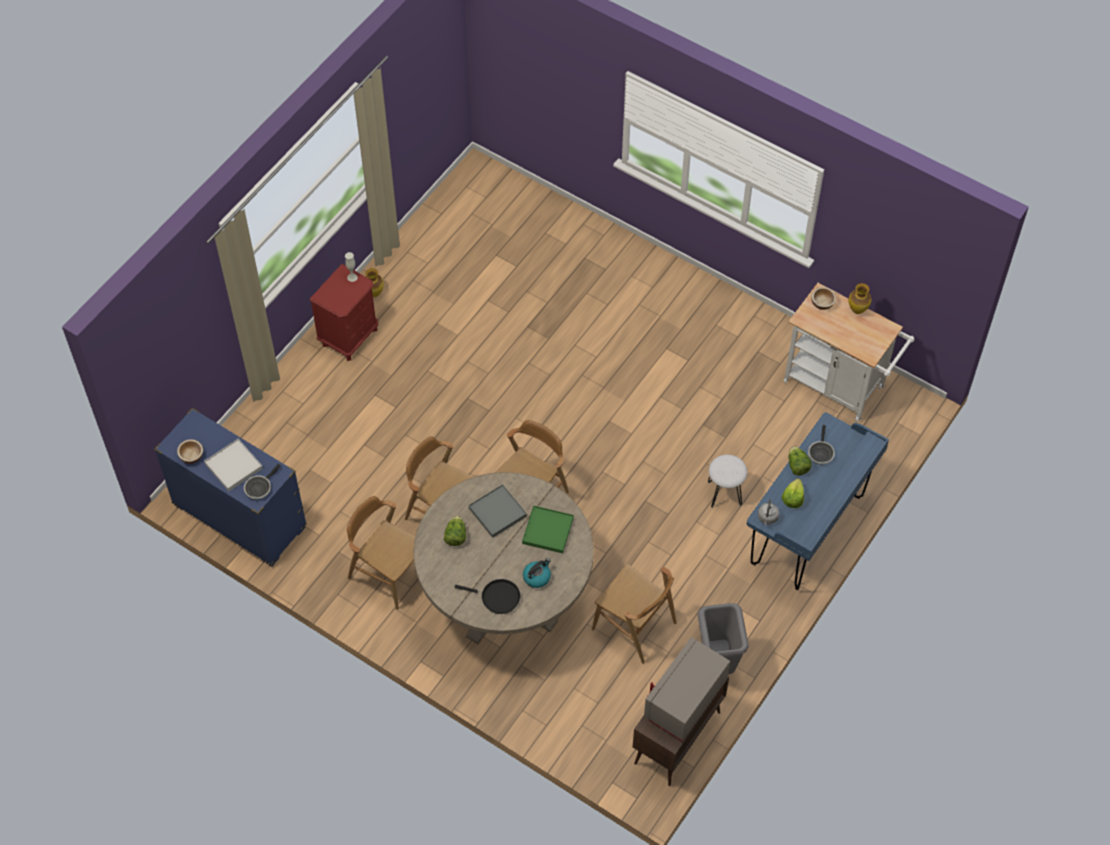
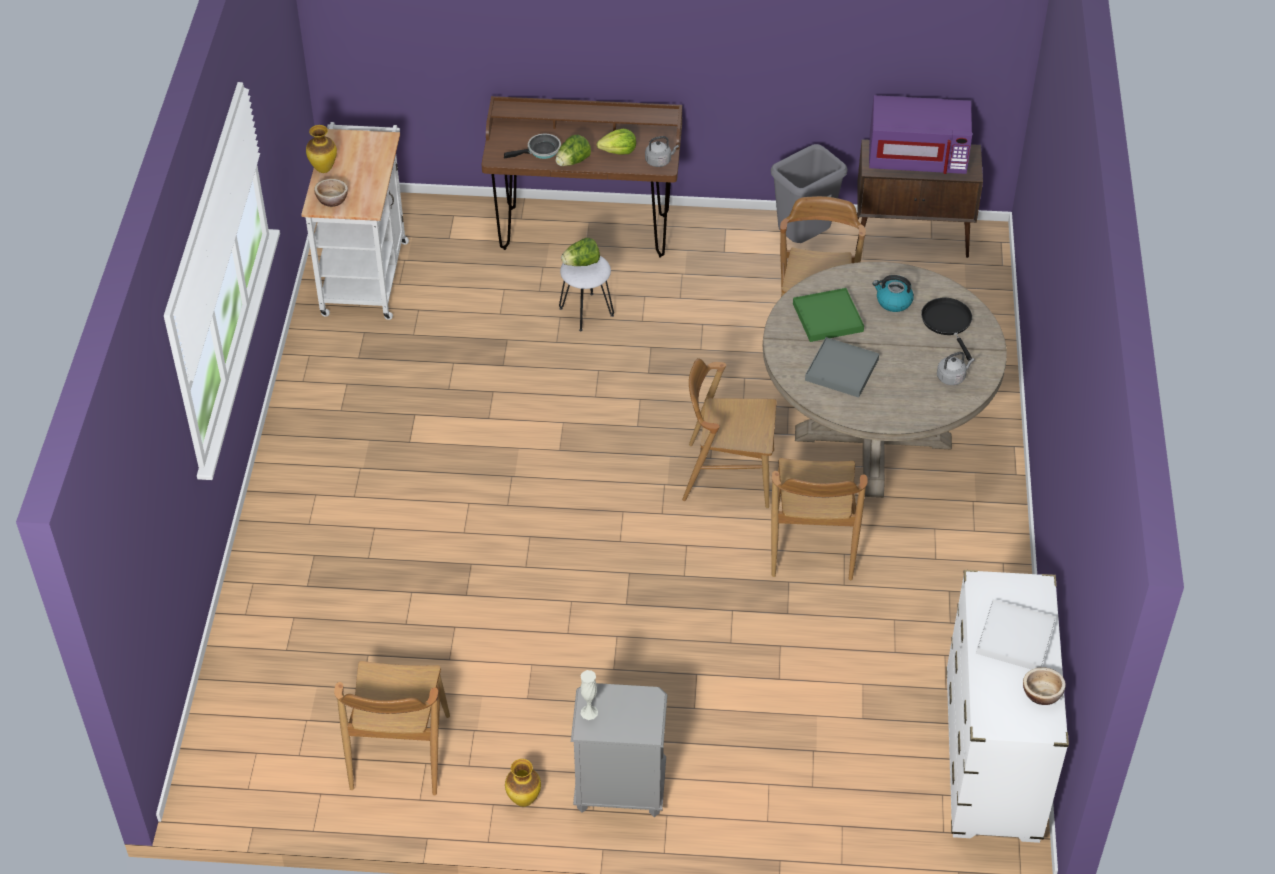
camera: 120 degrees left, 10 degrees down
blue dresser [154,408,307,567] -> white dresser [946,570,1069,843]
frying pan [244,464,281,499] -> none
red nightstand [310,264,379,361] -> grey nightstand [571,683,667,817]
brown chair [347,496,415,610] -> brown chair moved to [334,661,450,795]
lettuce [444,516,466,546] -> lettuce moved to [561,238,600,266]
grey microwave [644,637,730,742] -> purple microwave [869,95,972,174]
blue desk [747,413,889,590] -> brown desk [482,96,682,257]
none -> grey kettle [937,352,974,385]

